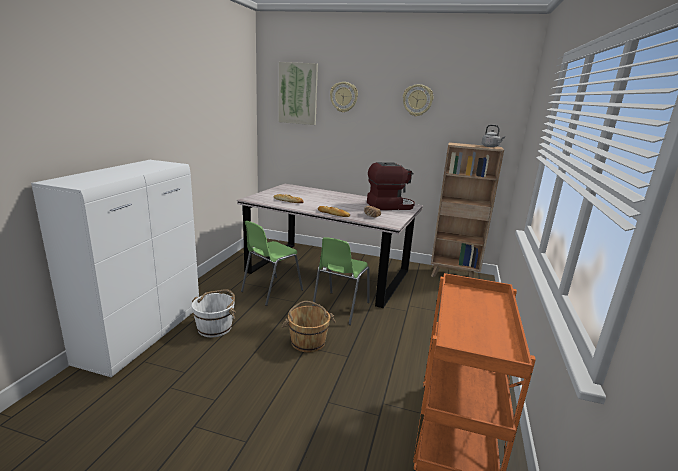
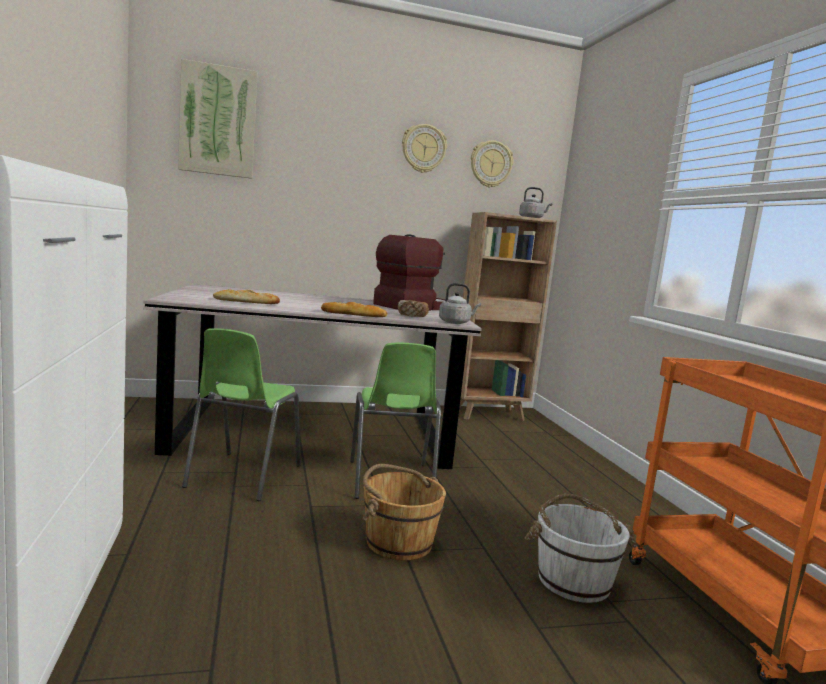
camera: 30 degrees left, 10 degrees down
white bucket [192,289,236,337] -> white bucket moved to [525,494,637,603]
wall clock [330,82,358,113] -> wall clock moved to [471,140,513,188]
none -> grey kettle [439,283,481,324]

